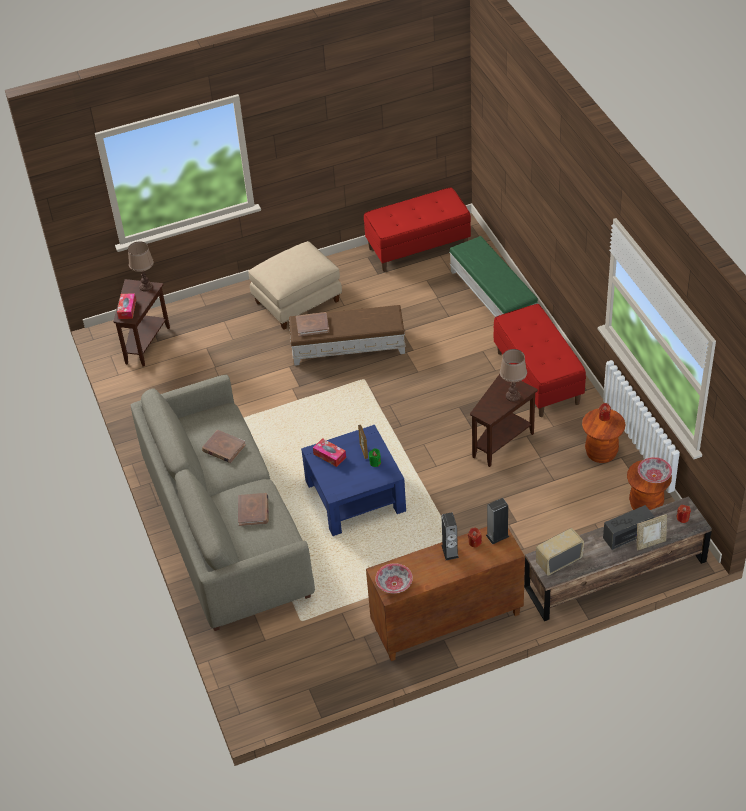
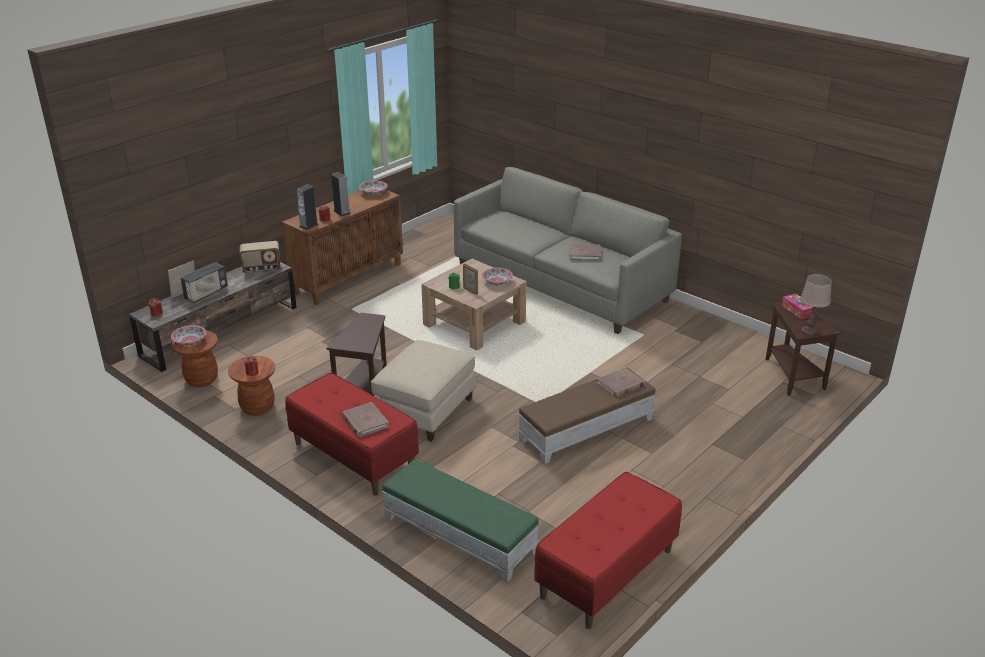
camera: 150 degrees right, 15 degrees down
brown book [238,493,269,526] -> brown book moved to [342,402,389,437]
beige ottoman [248,241,342,330] -> beige ottoman moved to [371,340,476,442]
blue coffee table [301,425,406,536] -> brown coffee table [421,259,527,351]
tissue box [313,438,346,467] -> bowl [482,268,513,285]
brown table lamp [500,349,527,402] -> none
radio [536,528,584,575] -> radio turned 45 degrees clockwise [240,241,281,274]

